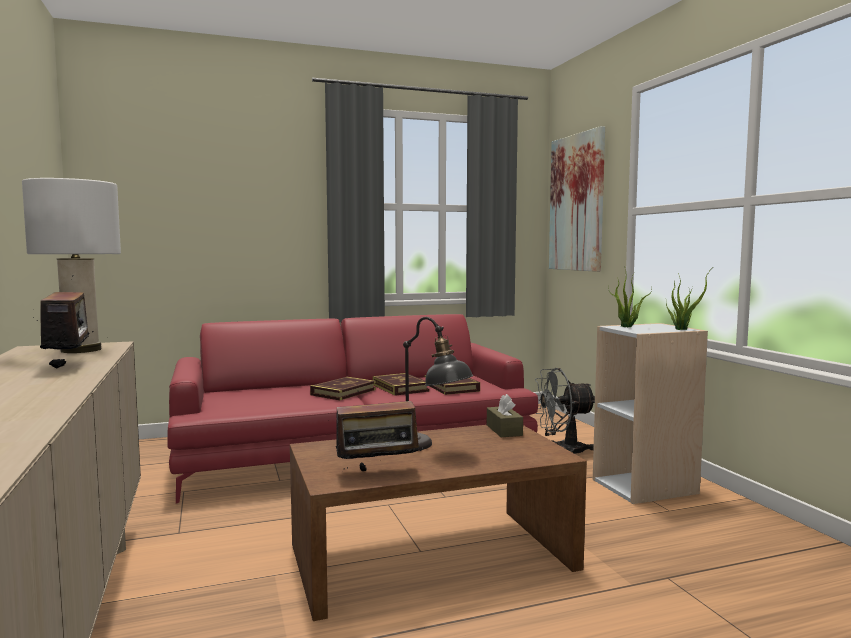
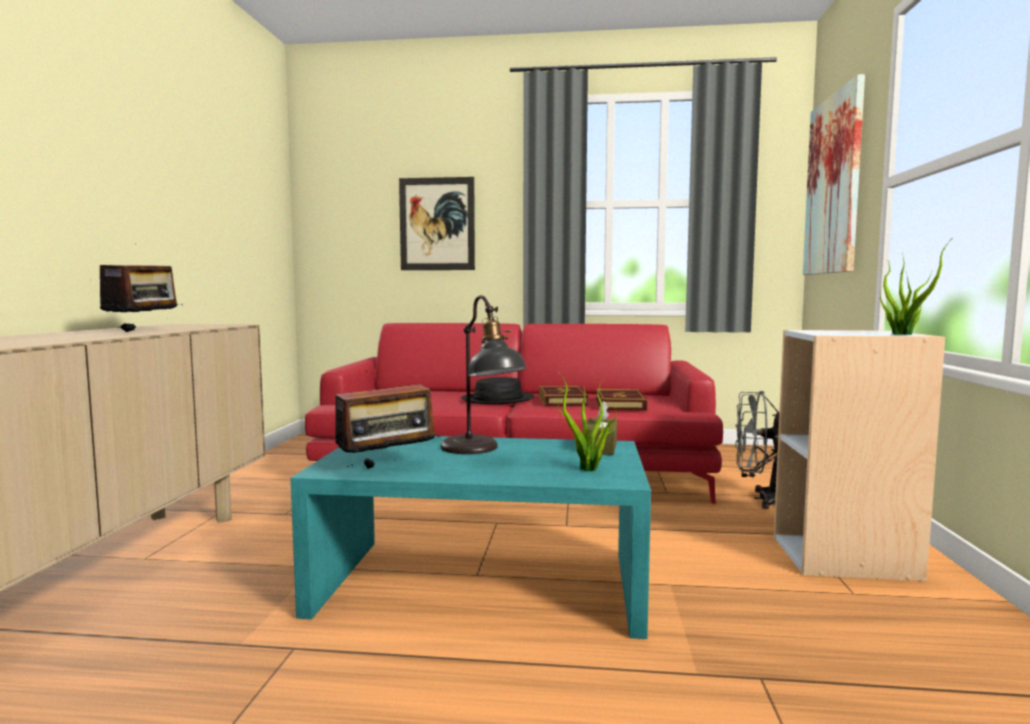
camera: 25 degrees right, 0 degrees up
white table lamp [22,178,121,353] -> none
brown coffee table [290,425,587,621] -> turquoise coffee table [291,436,651,639]
book [310,377,376,400] -> black hat [461,377,535,404]
radio [336,387,423,471] -> radio turned 45 degrees counterclockwise [325,371,439,468]
potted plant [608,276,652,327] -> potted plant moved to [558,373,617,471]
none -> picture [399,177,475,270]

